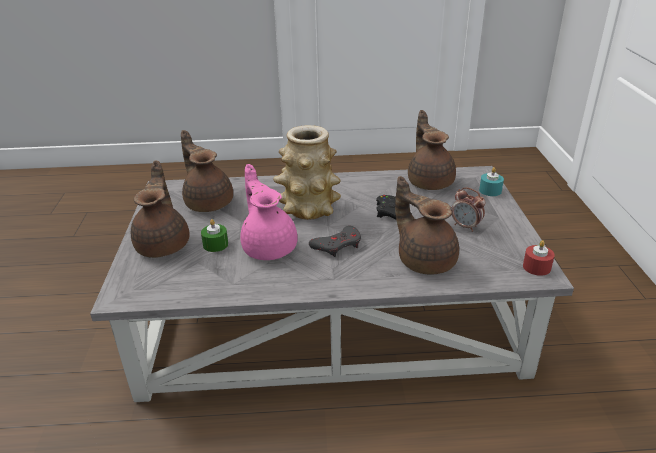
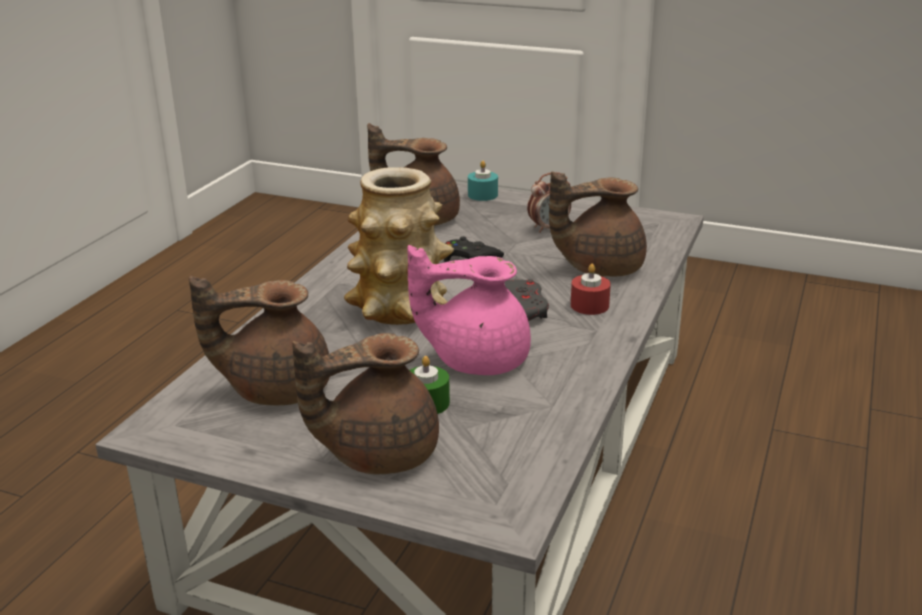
camera: 65 degrees left, 5 degrees down
brown teapot [131,161,190,258] -> brown teapot turned 45 degrees counterclockwise [292,333,439,474]
red candle [523,240,555,276] -> red candle moved to [571,264,611,315]

